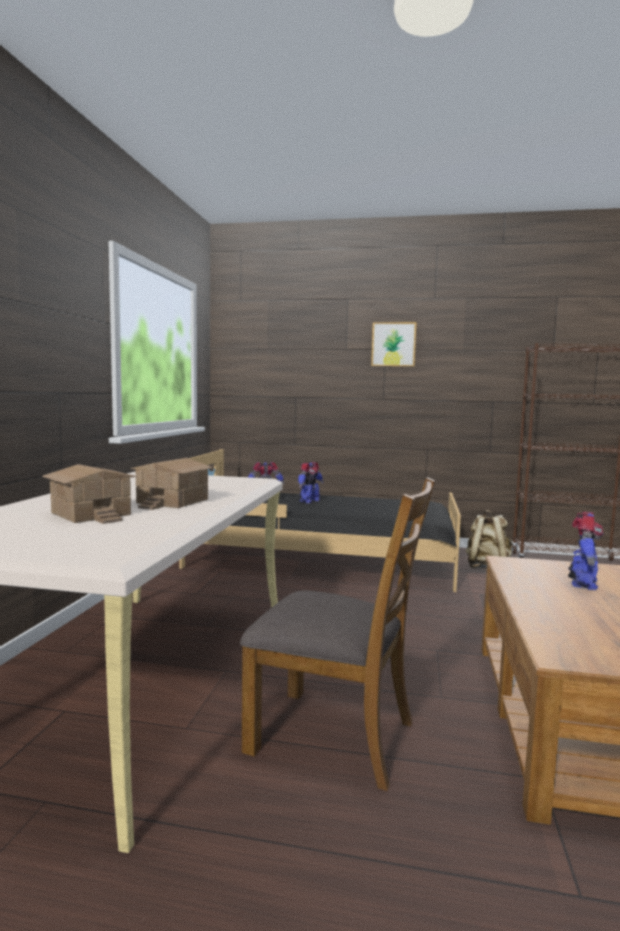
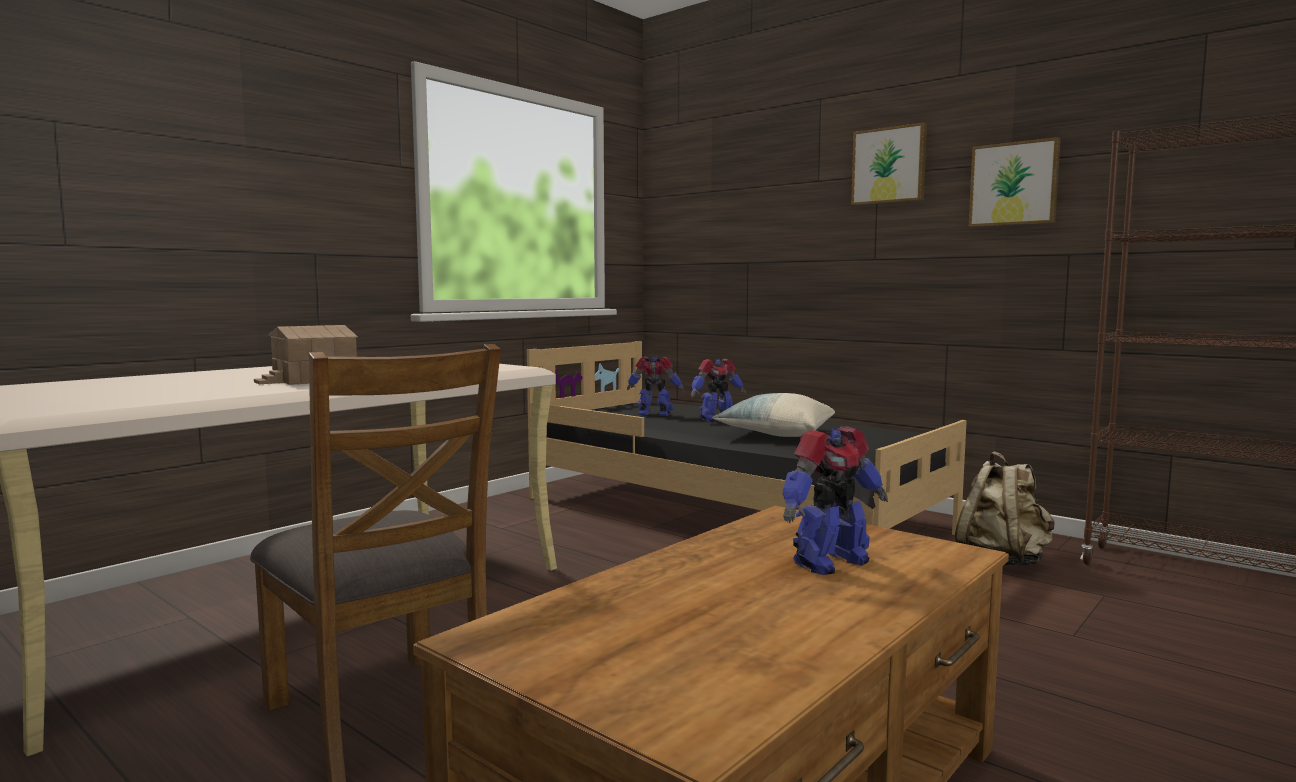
camera: 30 degrees right, 0 degrees up
toy house [42,464,137,524] -> none
none -> pillow [712,393,835,437]
none -> picture [969,137,1061,227]

